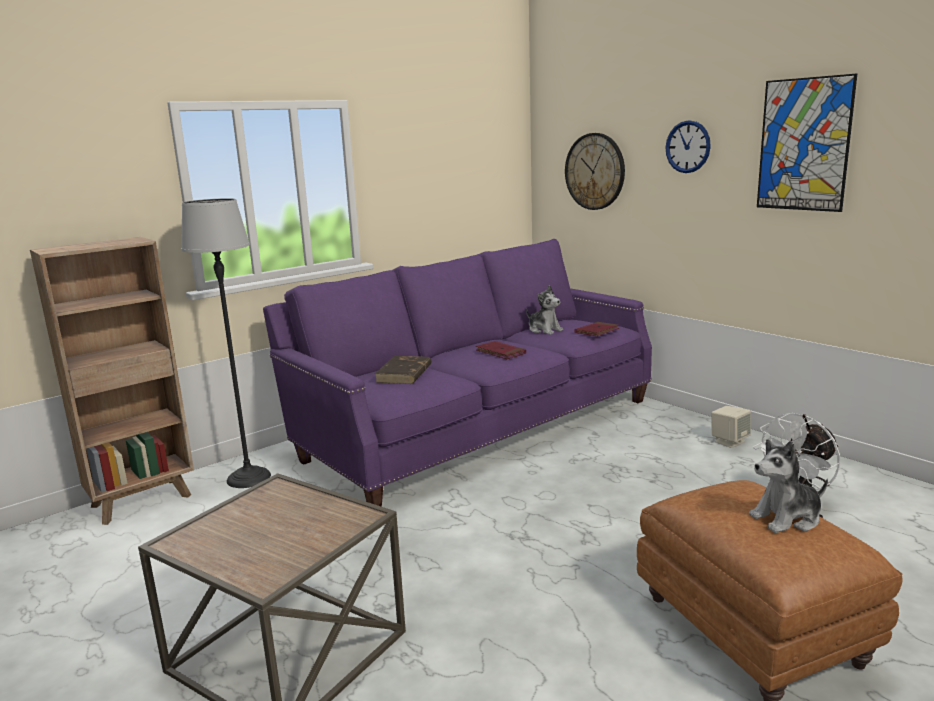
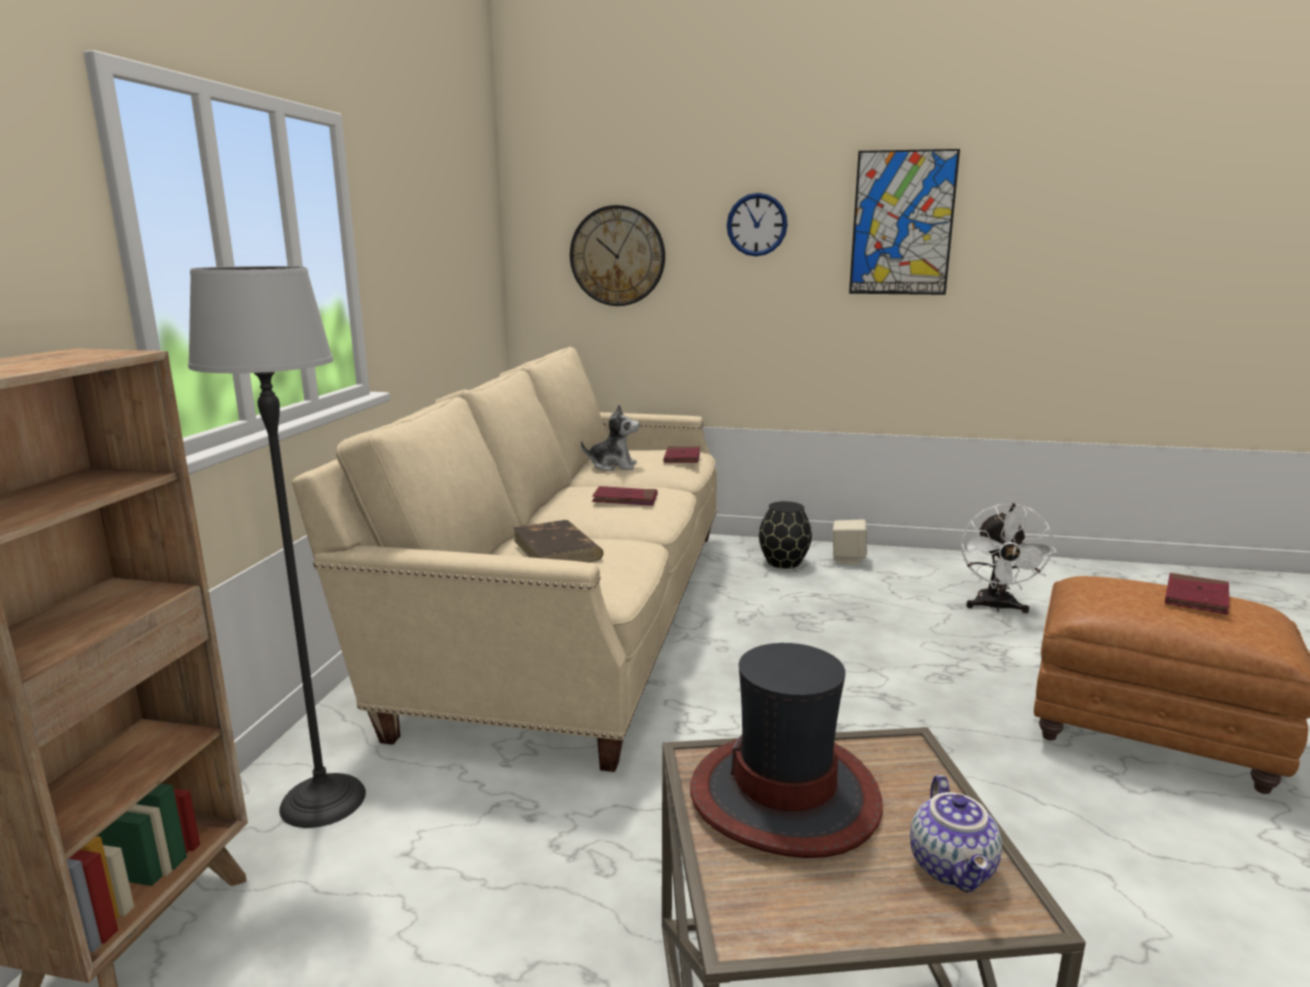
camera: 40 degrees left, 0 degrees up
purple sofa [263,239,652,507] -> beige sofa [292,346,717,772]
plush toy [749,439,828,533] -> red book [1165,573,1229,615]
none -> hat [690,643,883,858]
none -> black vase [759,501,812,569]
none -> teapot [910,775,1002,892]

